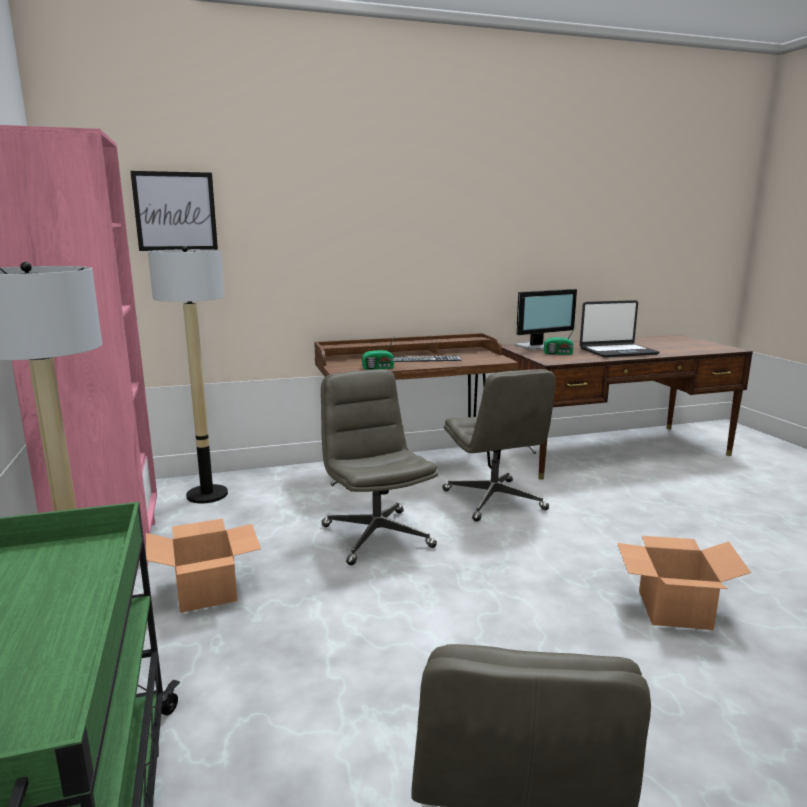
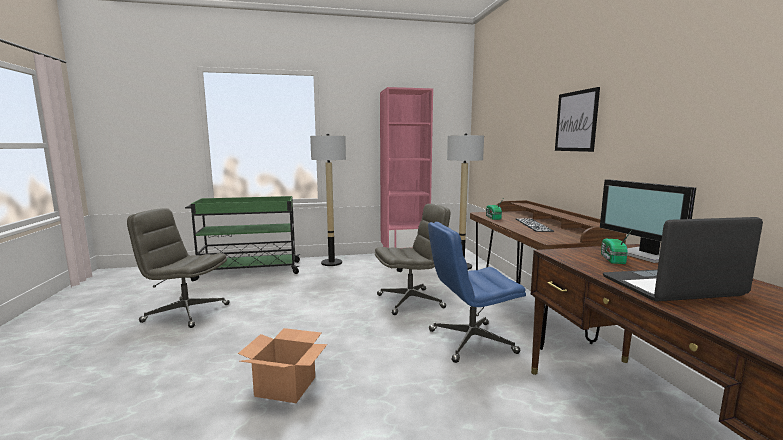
camera: 95 degrees right, 5 degrees down
picture [130,171,218,251] -> picture moved to [555,87,600,152]
cardboard box [146,518,261,613] -> none
grey office chair [442,369,556,522] -> blue office chair [428,222,526,363]
laptop [580,300,660,358] -> laptop turned 90 degrees clockwise [603,217,763,302]

